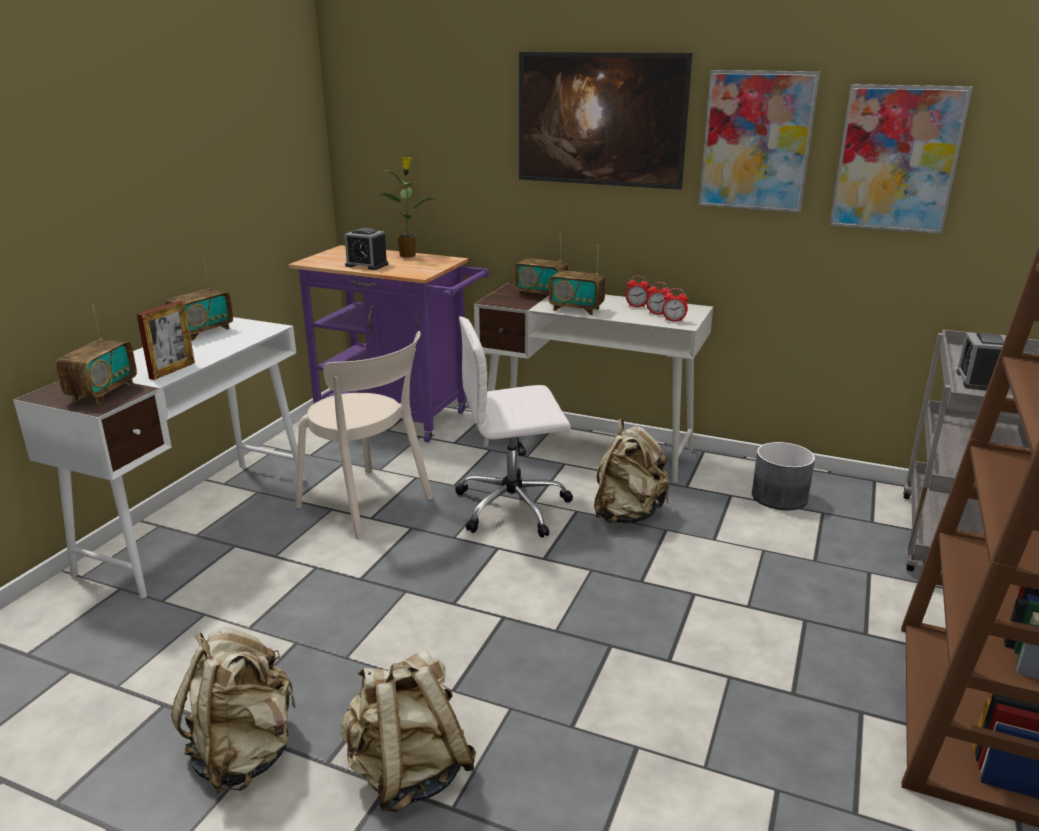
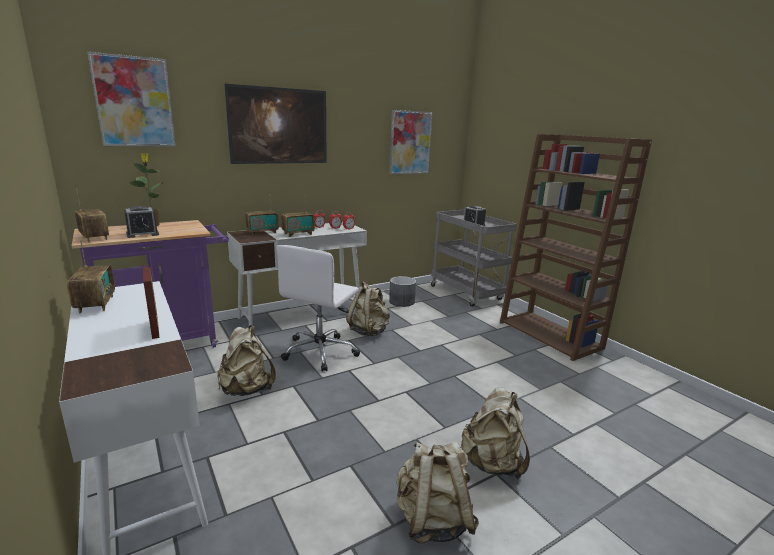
camera: 55 degrees left, 5 degrees down
radio [56,305,137,405] -> radio moved to [75,189,109,242]
beige chair [295,331,433,540] -> beige backpack [218,325,276,396]
picture [699,70,820,212] -> picture moved to [88,52,176,147]

